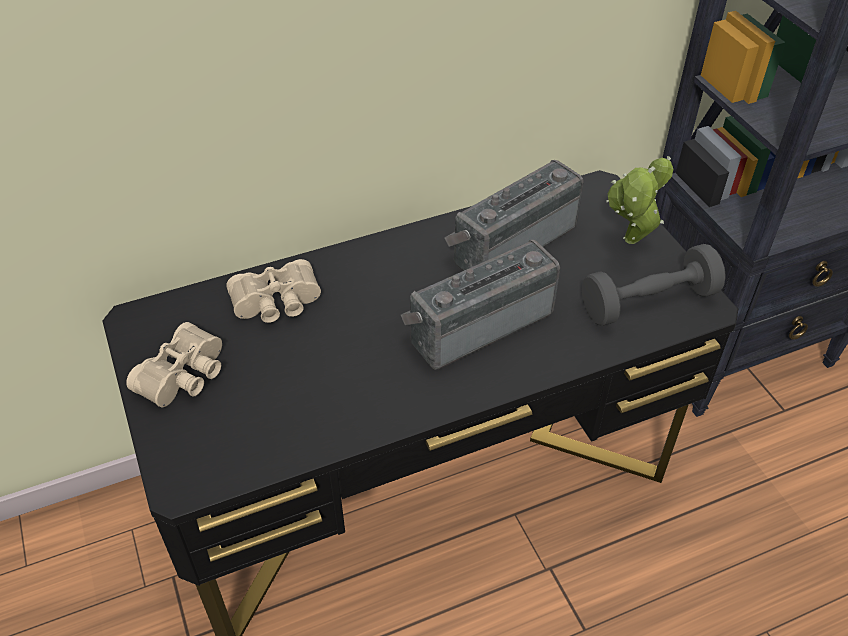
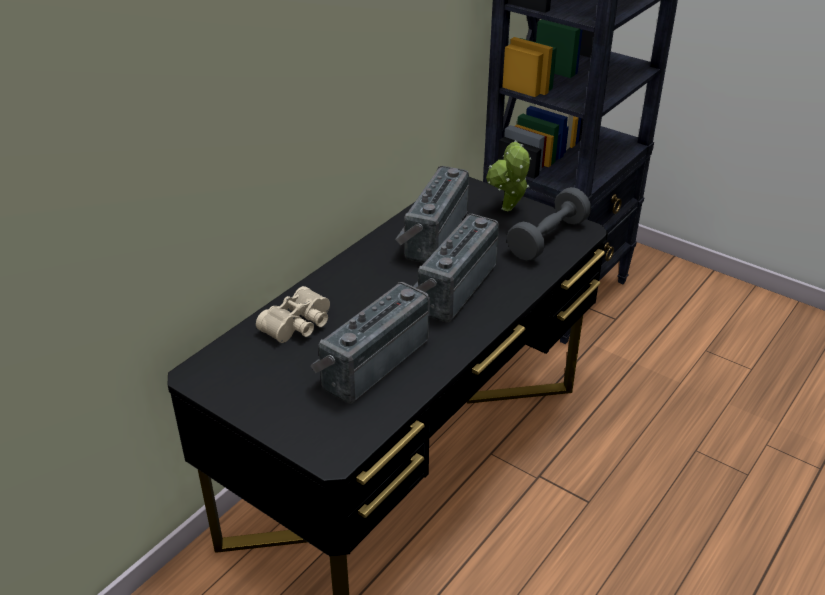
camera: 30 degrees left, 10 degrees down
beige binoculars [126,322,222,407] -> none
none -> radio [310,282,430,404]

